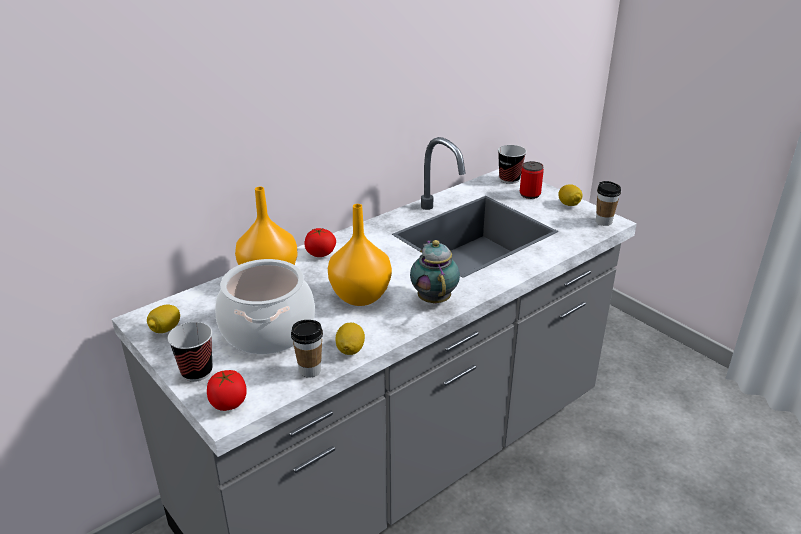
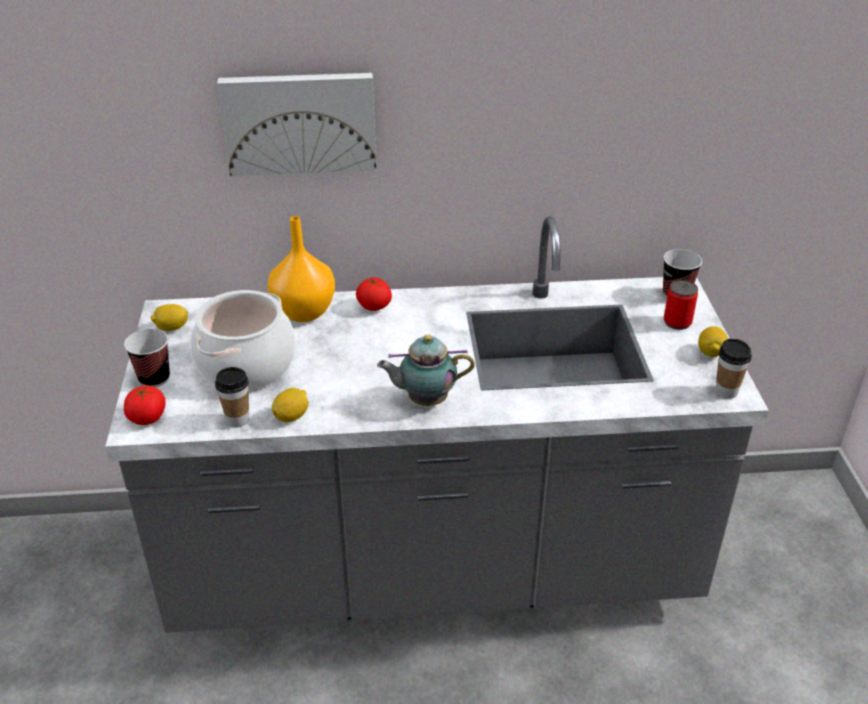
camera: 35 degrees right, 5 degrees up
orange vase [328,204,392,306] -> none
teapot [410,240,460,304] -> teapot turned 120 degrees counterclockwise [377,334,475,406]
none -> picture [217,73,376,176]

